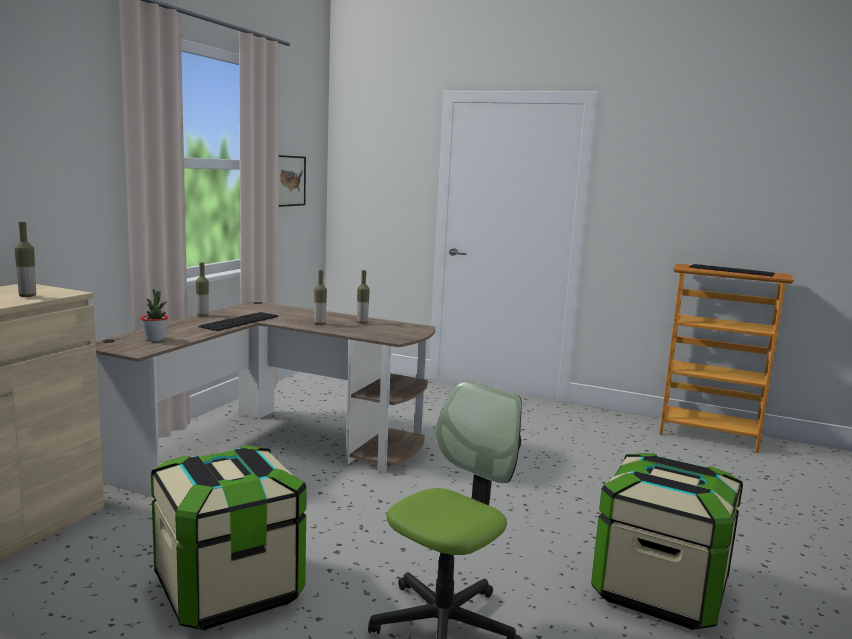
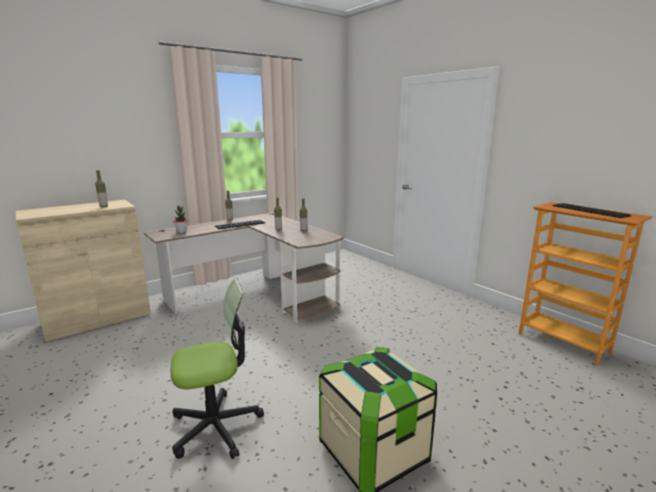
camera: 30 degrees right, 5 degrees up
storage box [151,446,307,630] -> none
picture [279,155,306,207] -> none

